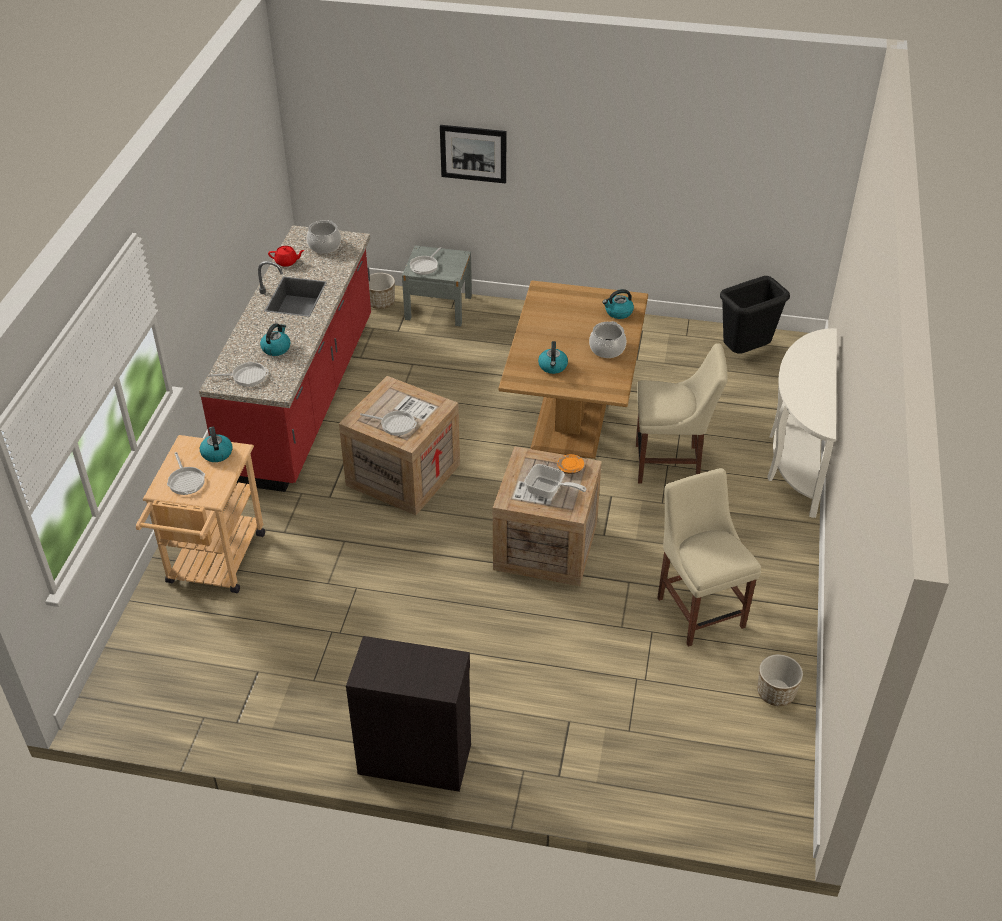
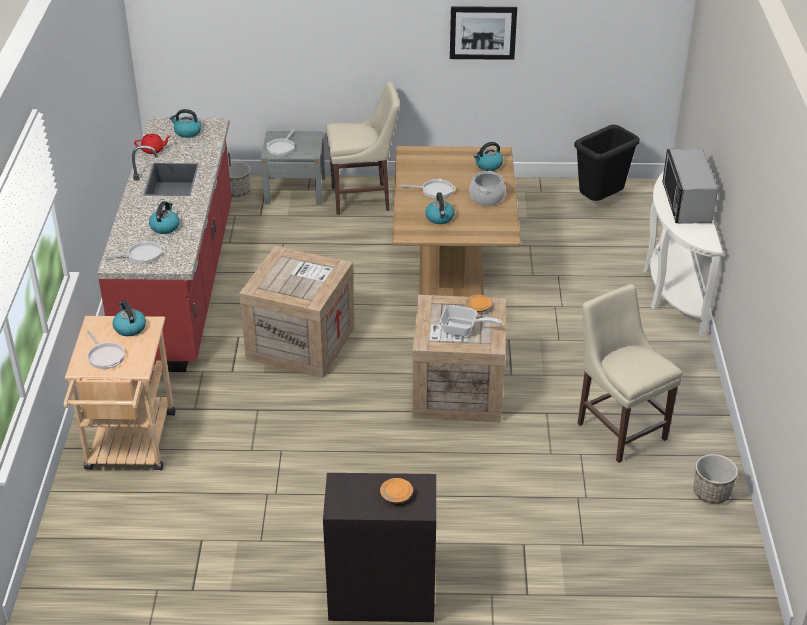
camera: 10 degrees left, 5 degrees down
cooking pot [307,220,341,254] -> kettle [169,109,201,138]
frying pan [360,410,417,436] -> frying pan moved to [401,178,456,199]
picture [440,125,506,184] -> picture moved to [450,6,517,60]
beige chair [636,343,728,484] -> beige chair moved to [326,82,400,215]
none -> orange plate [380,478,413,503]
none -> microwave [662,149,718,224]

